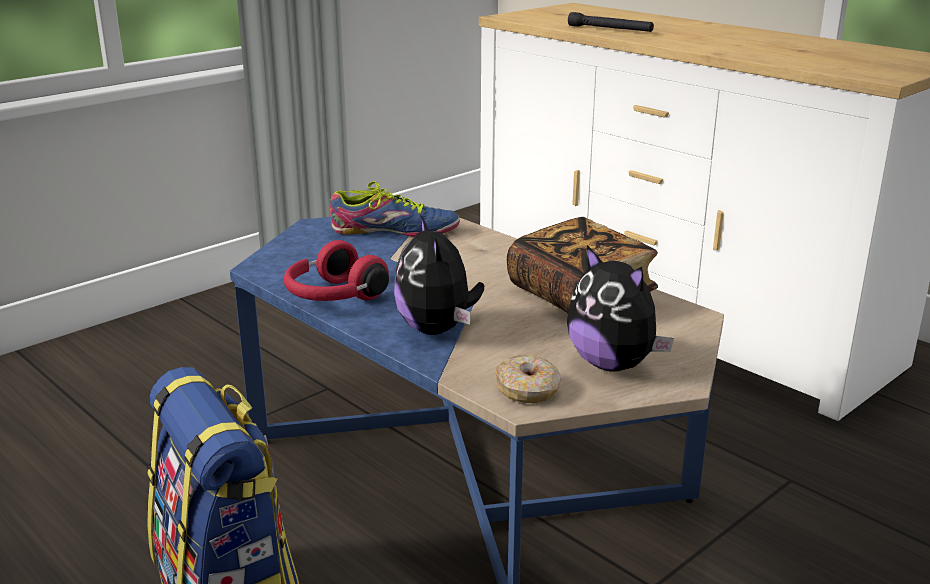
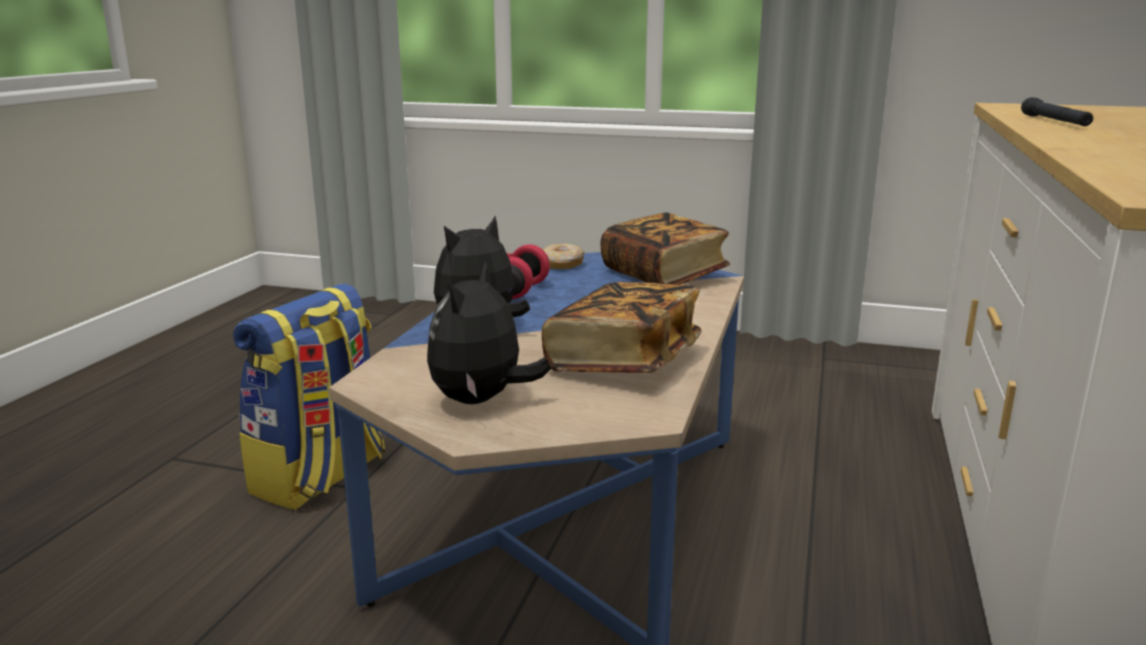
camera: 60 degrees right, 5 degrees down
shoe [330,181,460,237] -> book [600,212,730,285]
donut [496,355,561,403] -> donut moved to [542,243,584,269]

